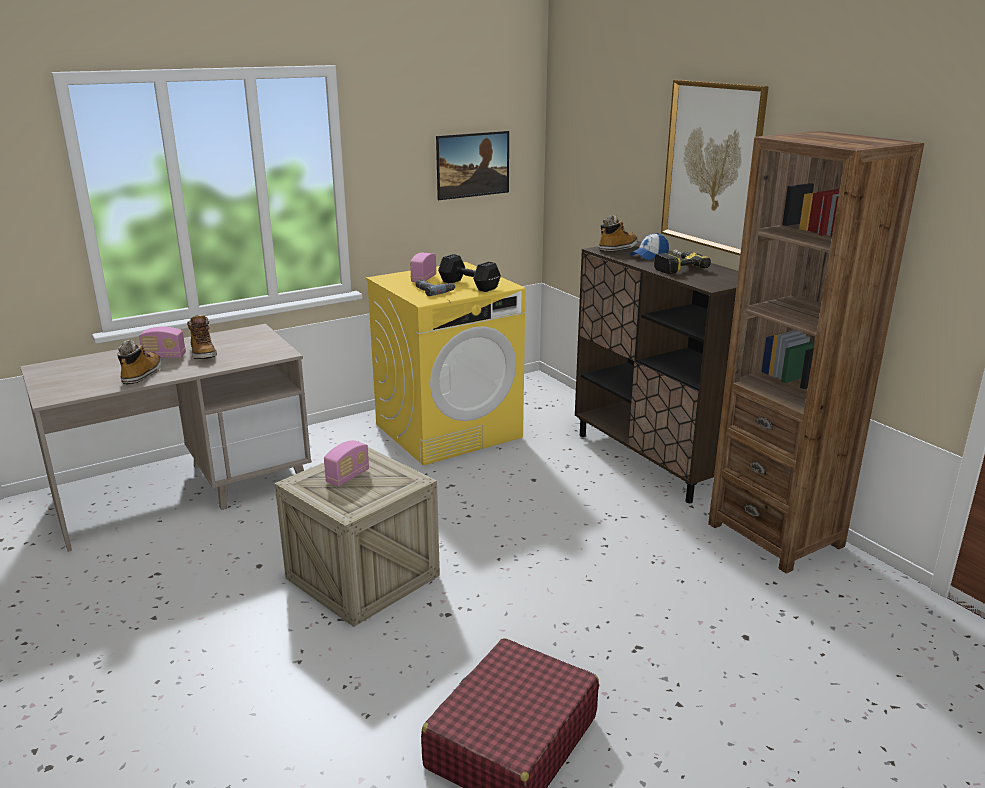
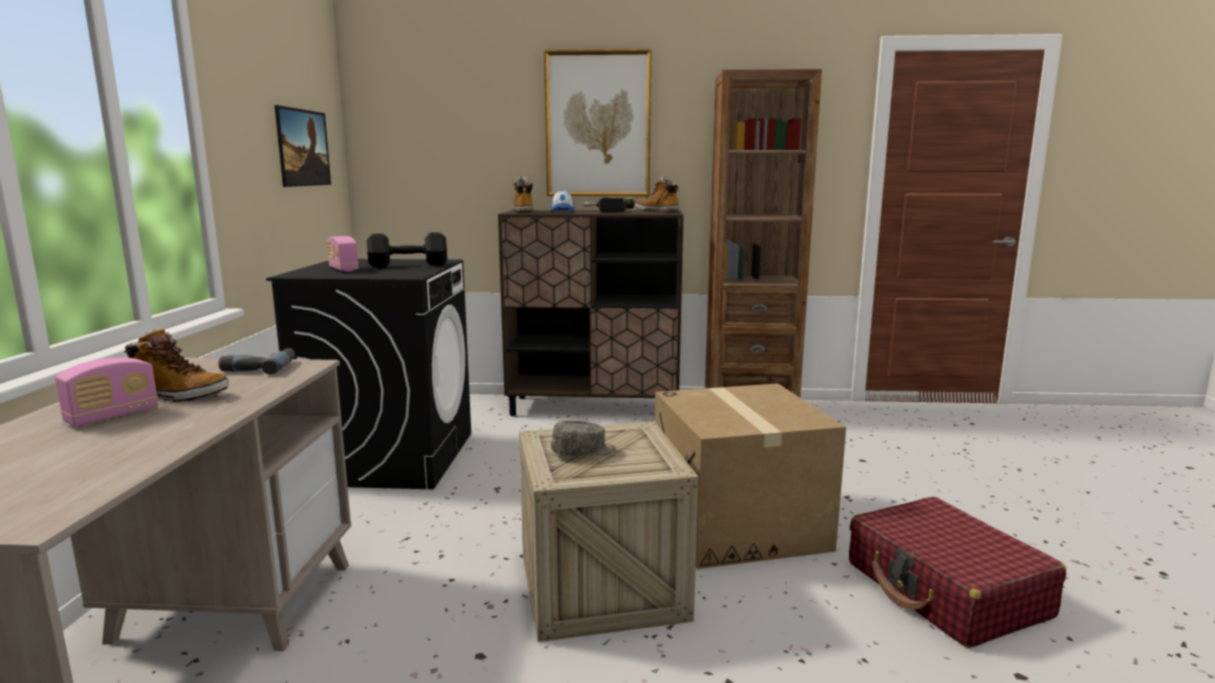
camera: 55 degrees left, 10 degrees down
boot [118,340,162,384] -> boot moved to [635,176,679,212]
radio [324,440,369,486] -> grey cap [551,421,616,456]
yellow washing machine [366,262,525,465] -> black washing machine [266,259,471,489]
power drill [416,279,455,296] -> power drill moved to [218,348,295,375]
none -> cardboard box [655,383,846,569]

